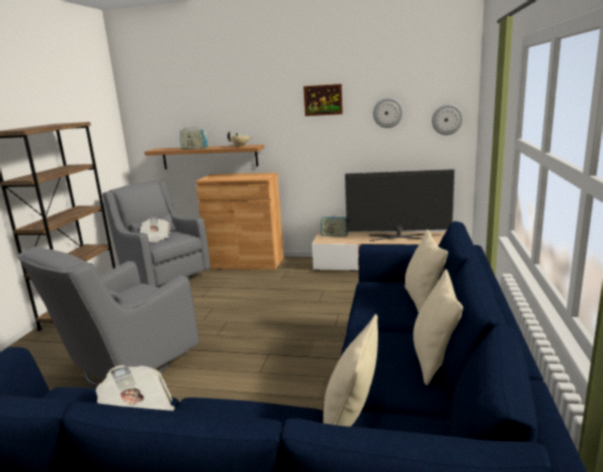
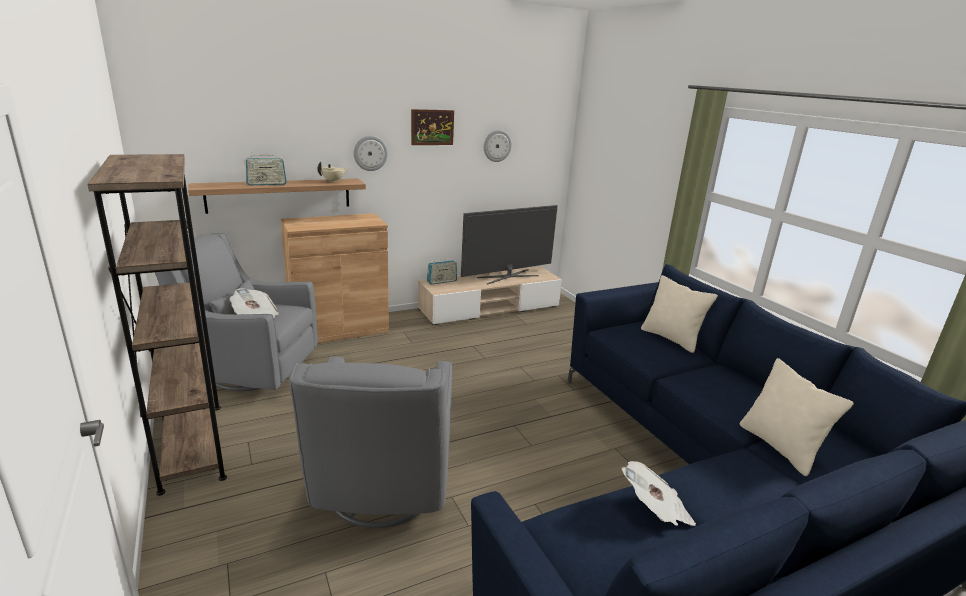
camera: 40 degrees left, 5 degrees up
beige pillow [413,269,463,385] -> none
wall clock [432,104,463,135] -> wall clock moved to [354,135,388,171]

